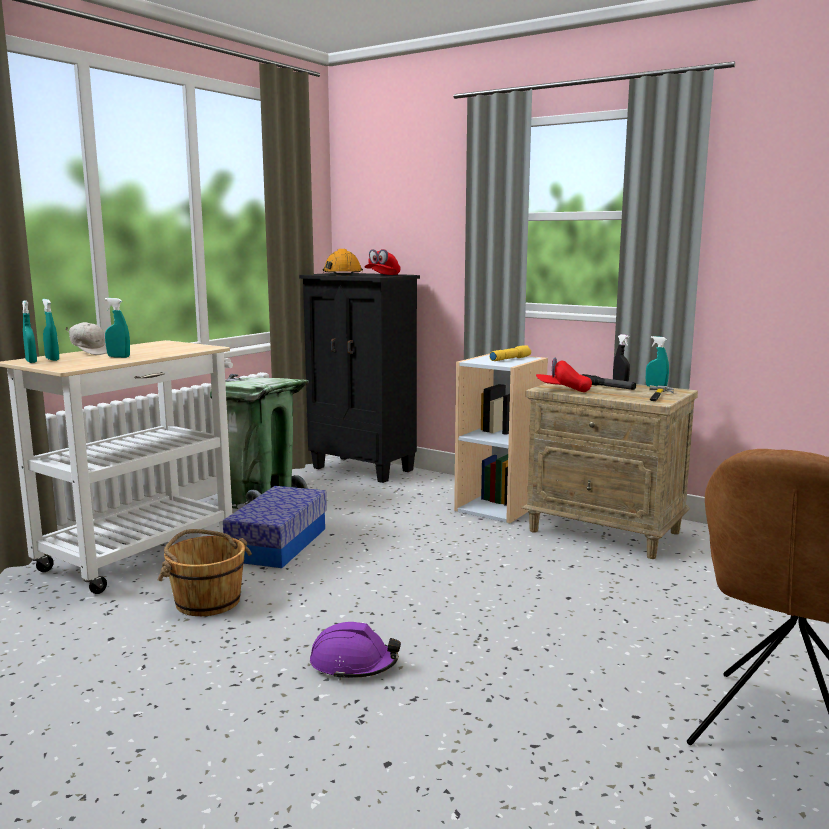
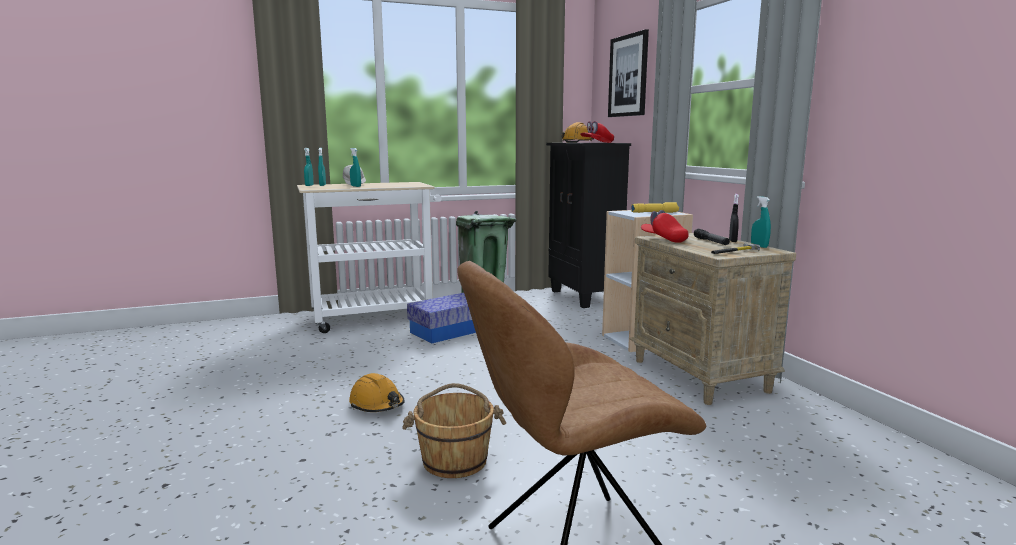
camera: 35 degrees right, 0 degrees up
brown bucket [158,529,252,616] -> brown bucket moved to [402,383,506,478]
purple hard hat [310,622,401,680] -> orange hard hat [349,373,405,412]
none -> picture [608,29,649,117]

